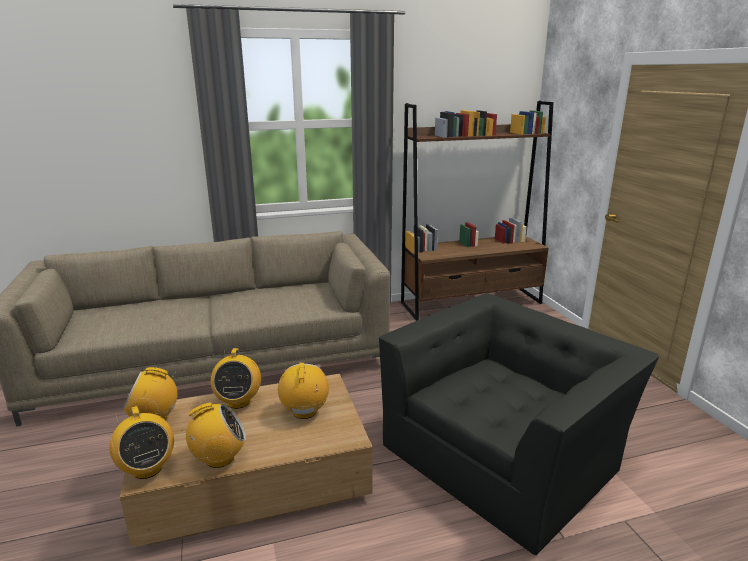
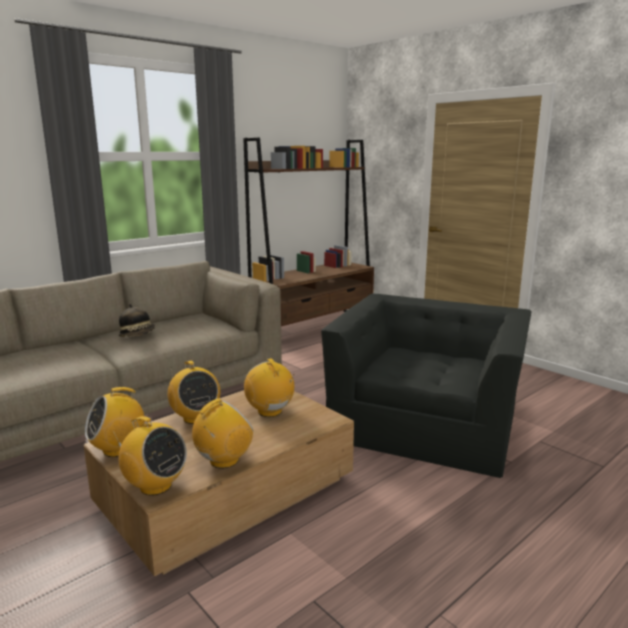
camera: 25 degrees left, 5 degrees down
none -> hat [119,304,155,337]

